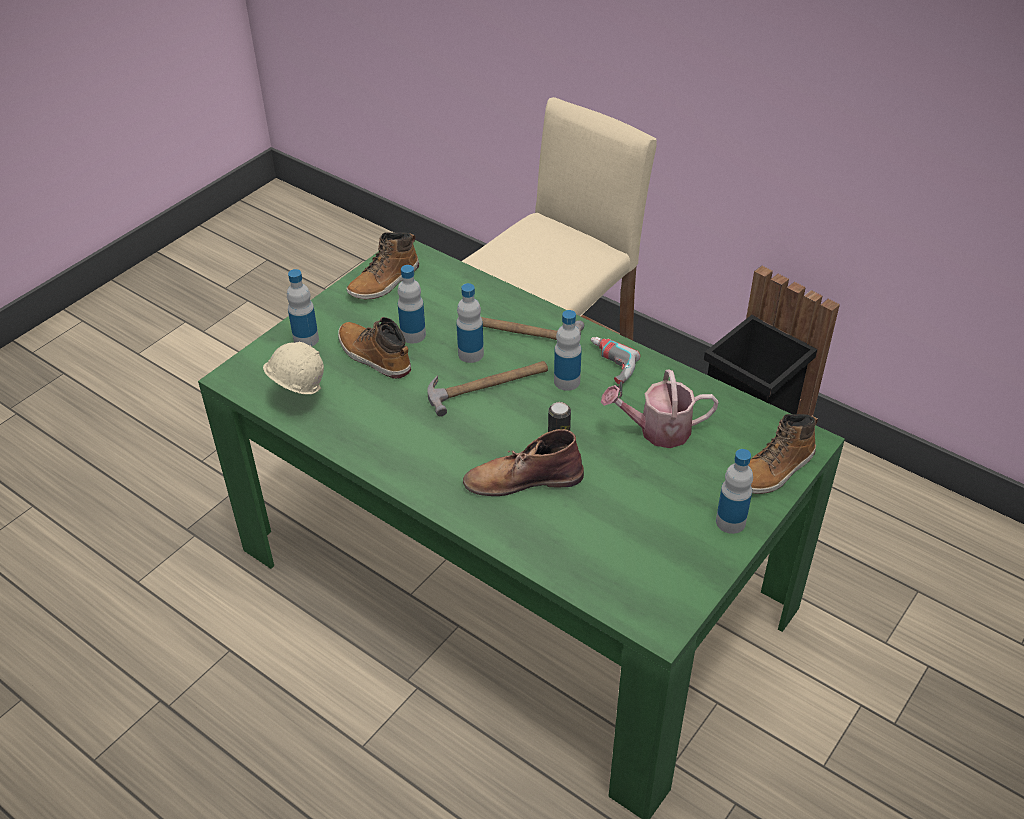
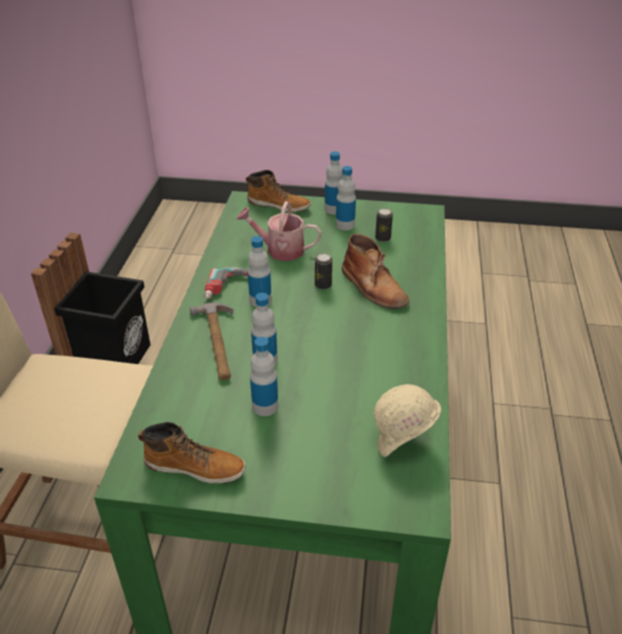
camera: 120 degrees left, 5 degrees down
bottle [287,269,319,346] -> bottle moved to [336,166,356,231]
boot [338,317,411,379] -> none
hammer [427,361,548,417] -> none
watering can [601,370,719,448] -> watering can turned 135 degrees clockwise [237,201,321,261]
none -> can [375,208,393,242]

